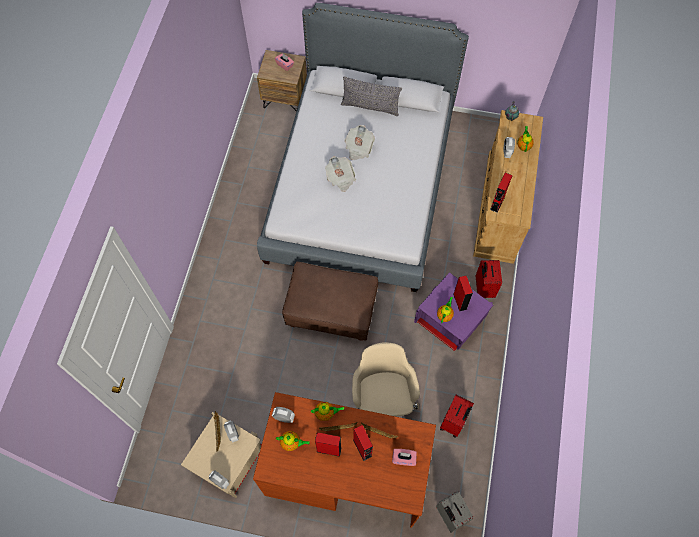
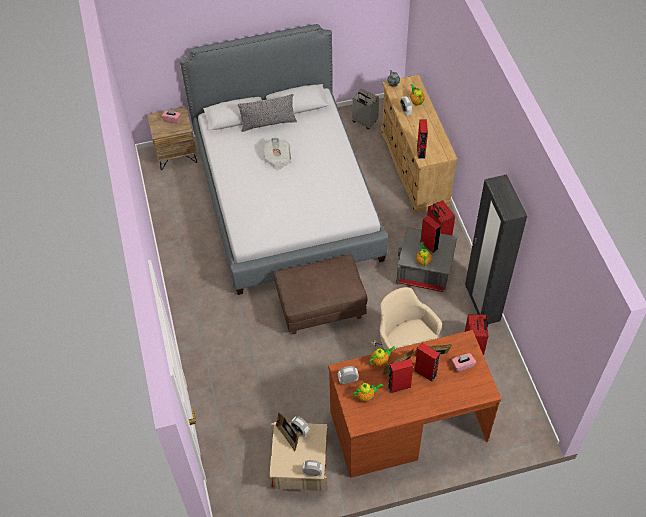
camera: 25 degrees left, 10 degrees down
newspaper [325,156,356,192] -> none
purple storage box [414,272,493,351] -> grey storage box [396,227,457,292]
grey suitcase [436,491,474,533] -> grey suitcase moved to [352,89,379,129]
none -> black wardrobe [465,174,527,324]

